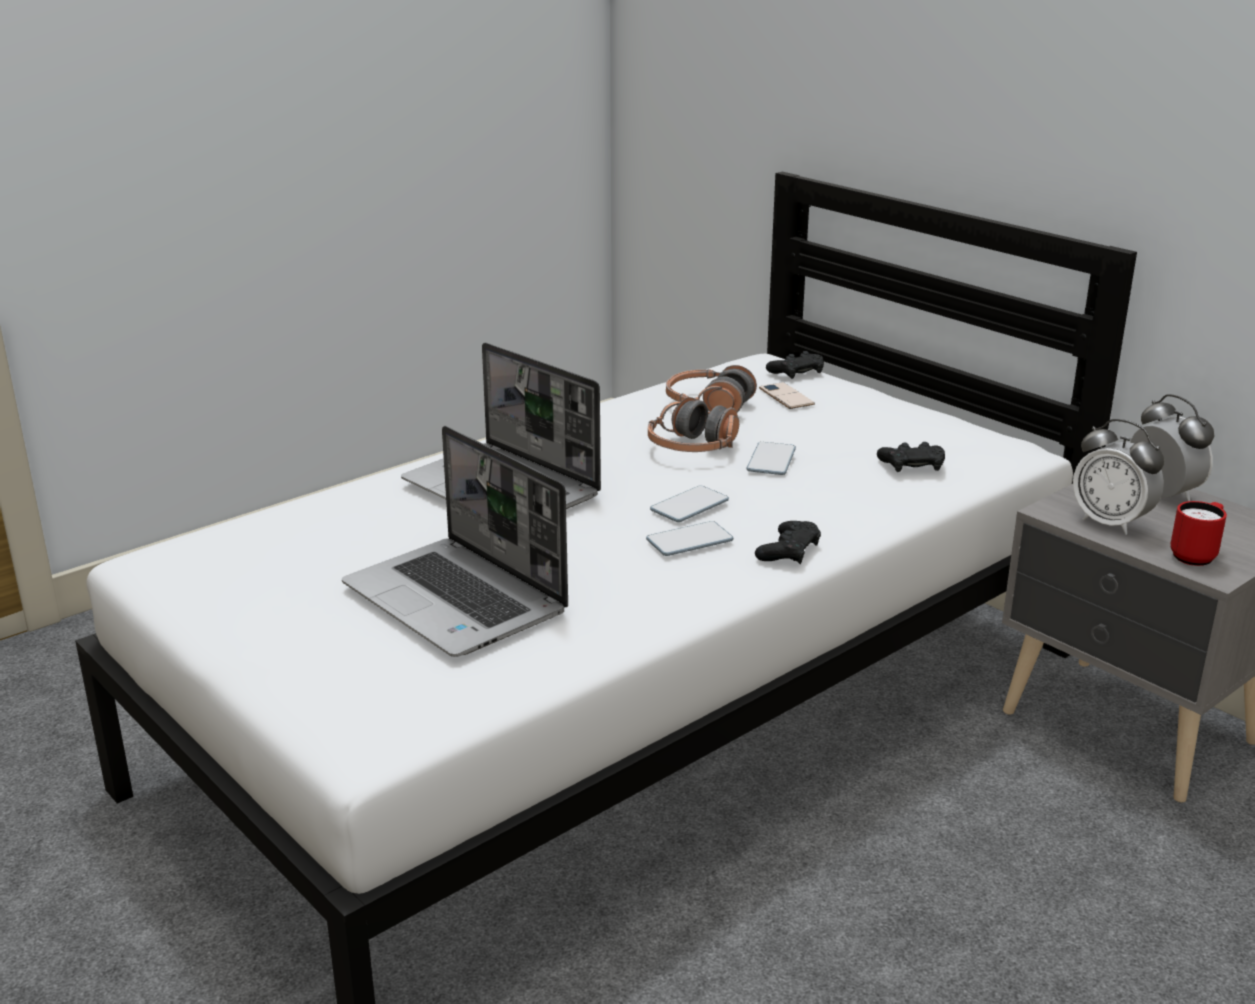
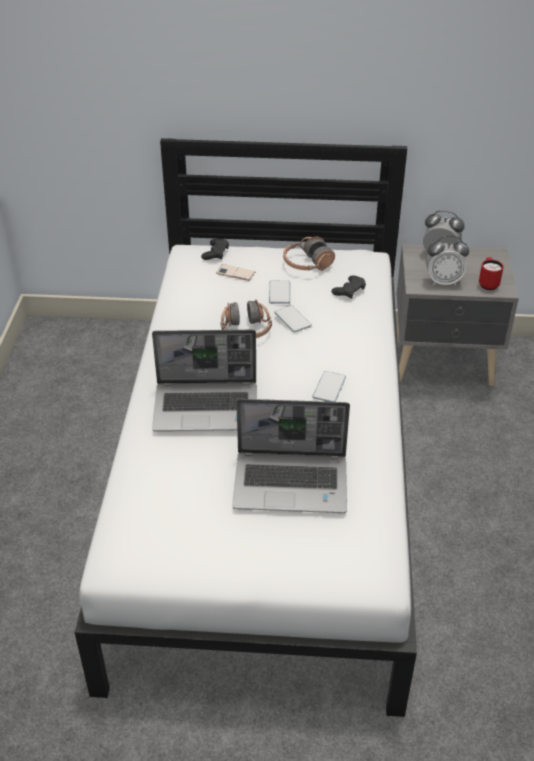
camera: 45 degrees left, 15 degrees up
phone [650,486,729,522] -> phone moved to [269,281,290,304]
headphones [666,365,757,415] -> headphones moved to [283,236,335,271]
black game controller [755,521,821,564] -> none

